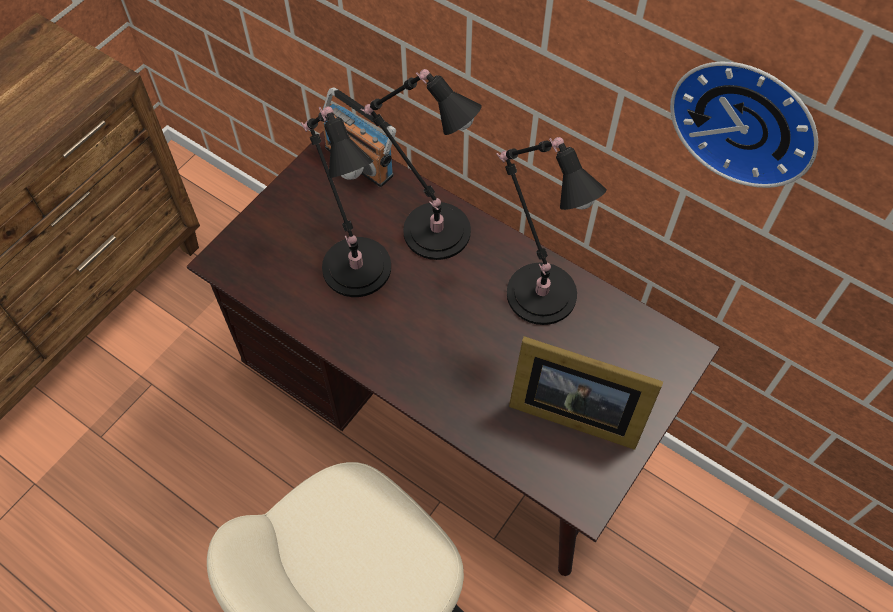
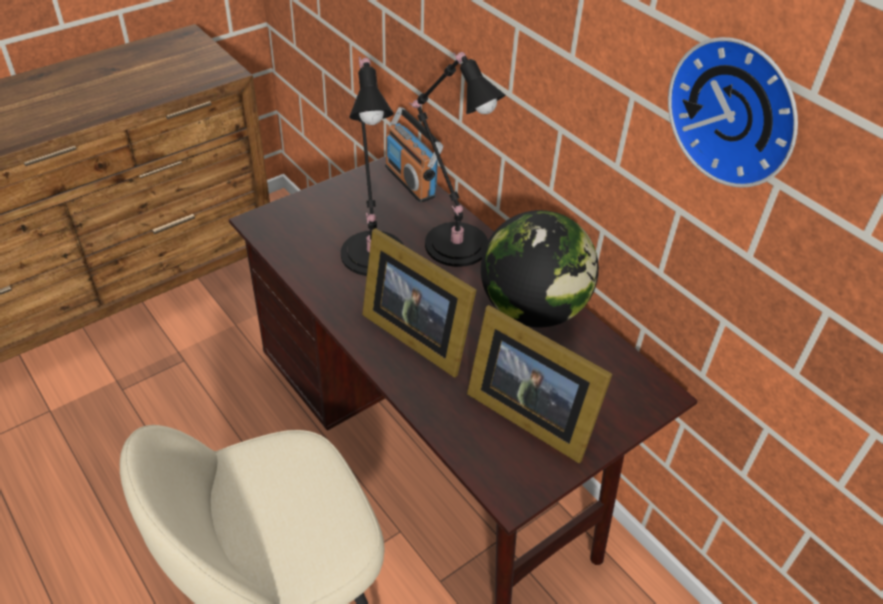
camera: 15 degrees right, 15 degrees down
black table lamp [496,137,607,325] -> globe [481,210,599,327]
none -> picture frame [362,228,476,377]

